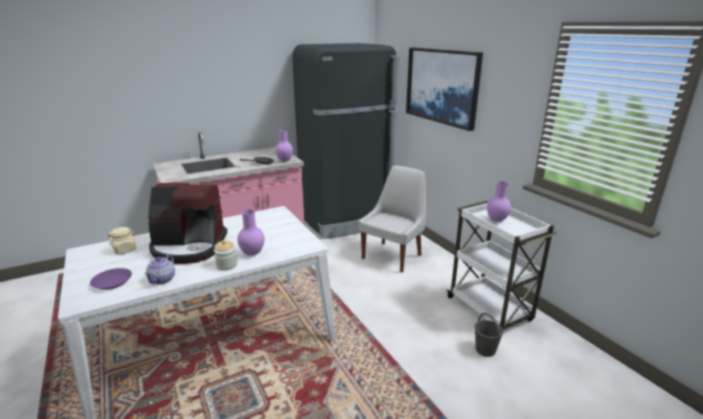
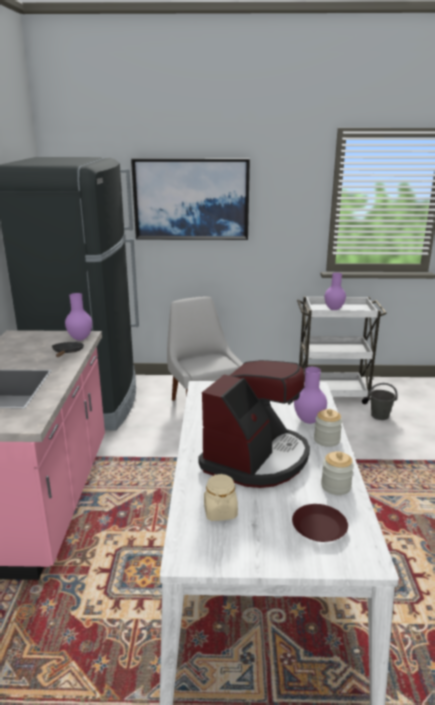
camera: 60 degrees left, 0 degrees up
purple plate [90,268,132,290] -> brown plate [292,504,348,542]
teapot [144,254,175,284] -> jar [321,451,354,495]

